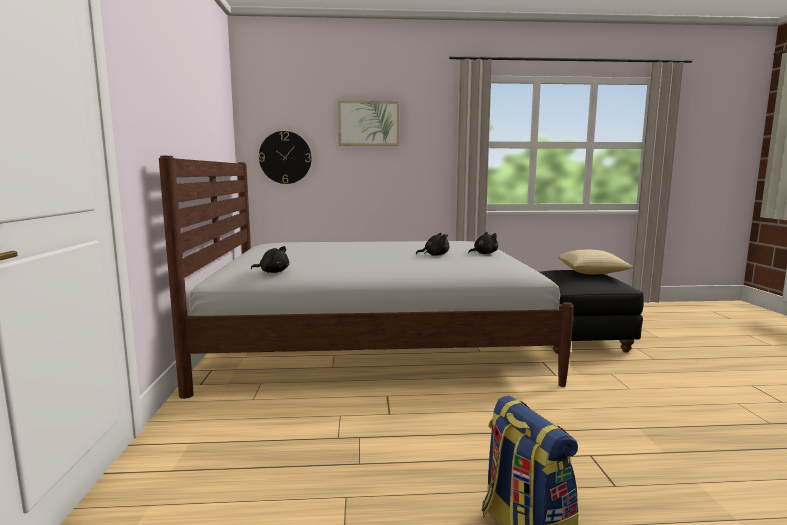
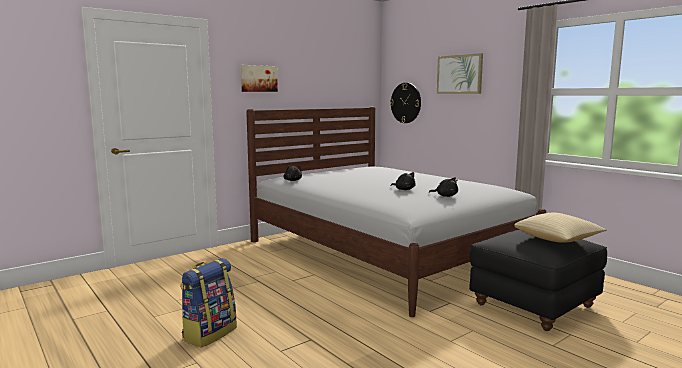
camera: 55 degrees right, 0 degrees up
none -> picture [241,65,278,92]

